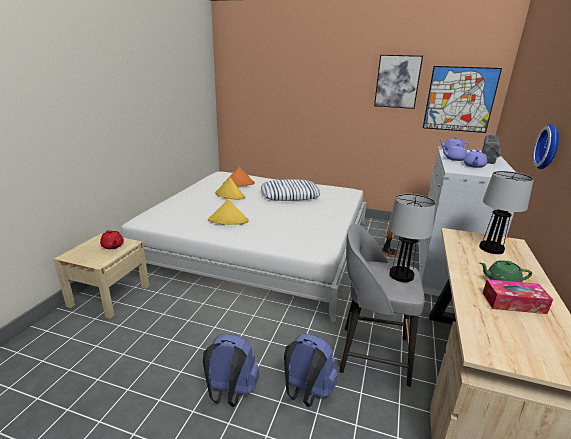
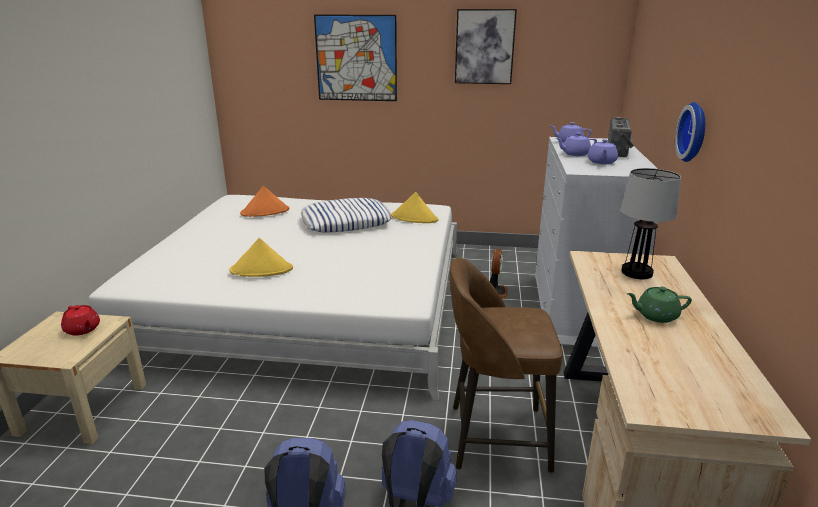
camera: 10 degrees left, 0 degrees up
yellow hat [215,177,245,200] -> yellow hat moved to [391,192,439,223]
grey stool [339,224,425,387] -> brown stool [450,257,562,473]
table lamp [388,194,436,282] -> none
picture [423,66,502,133] -> picture moved to [314,14,397,101]
tissue box [483,279,553,314] -> none

